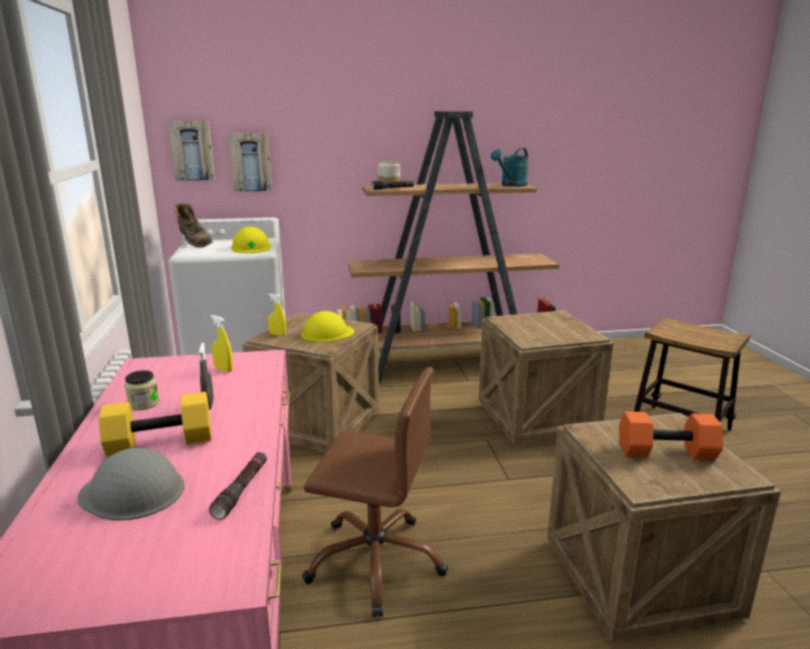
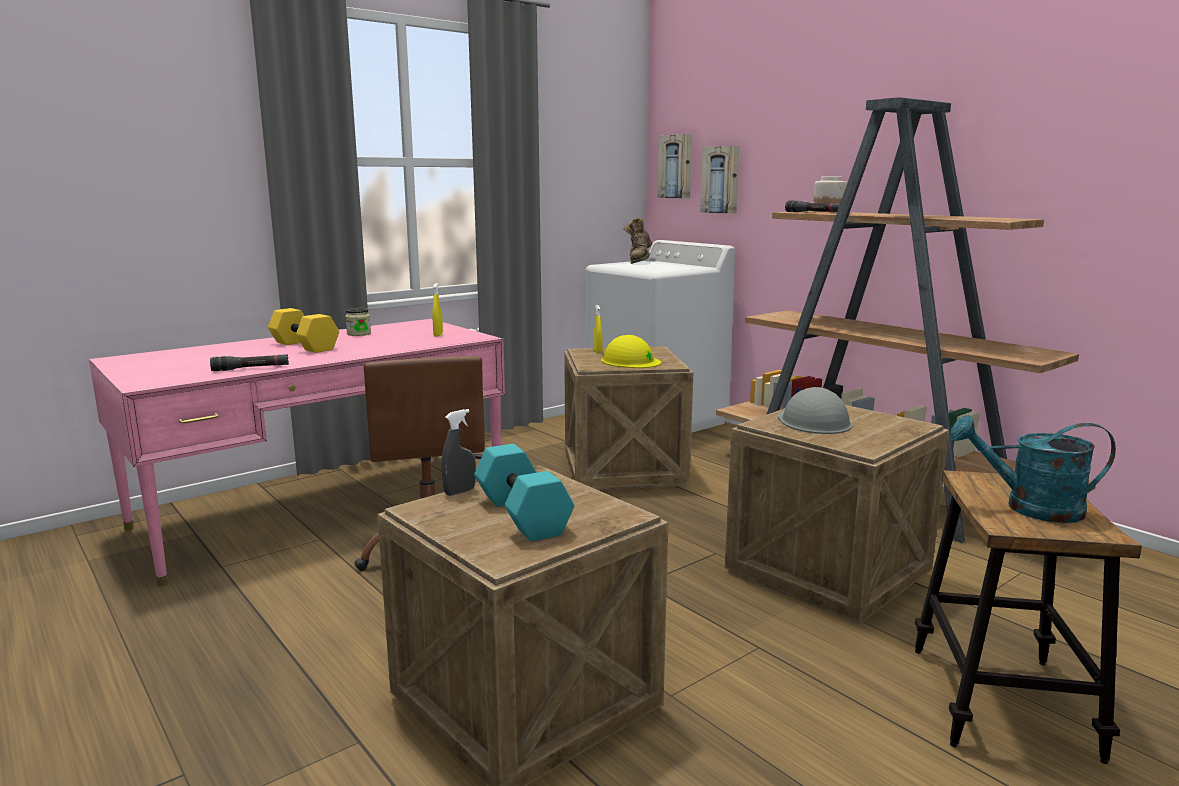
camera: 60 degrees right, 5 degrees down
grey hard hat [77,448,184,520] -> grey hard hat moved to [777,387,852,434]
grey spray bottle [199,342,214,410] -> grey spray bottle moved to [442,409,476,496]
yellow hard hat [231,227,271,253] -> none
turquoise watering can [491,148,528,187] -> turquoise watering can moved to [950,415,1116,523]
orange dumbbell [619,411,723,460] -> turquoise dumbbell [474,444,574,541]

